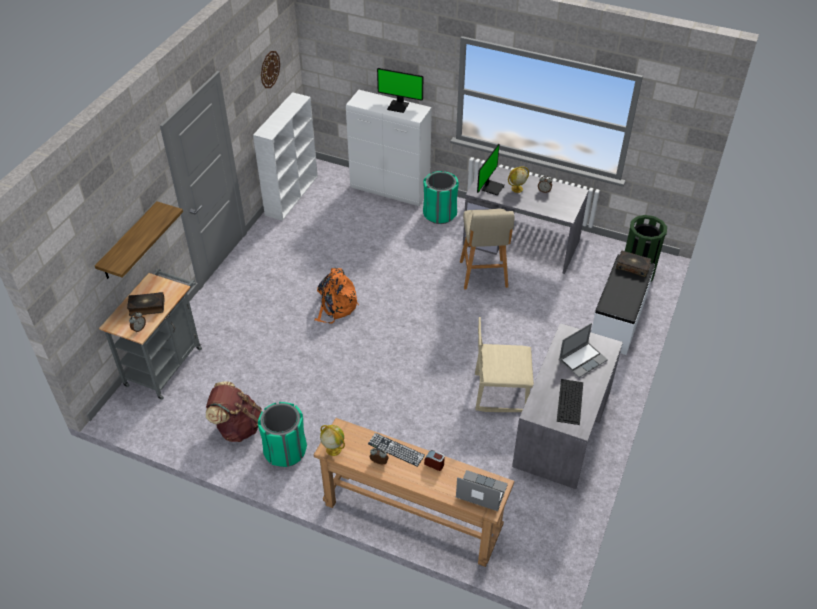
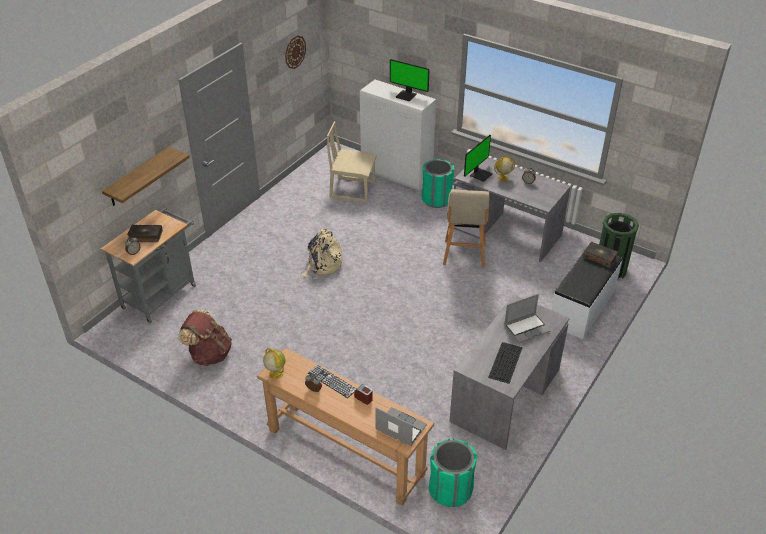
camera: 10 degrees right, 5 degrees down
white bookcase [253,92,318,221] -> none
green trash can [258,402,307,467] -> green trash can moved to [429,439,477,507]
orange backpack [314,268,359,324] -> beige backpack [301,228,343,279]
beige chair [475,317,534,412] -> beige chair moved to [327,121,377,203]

